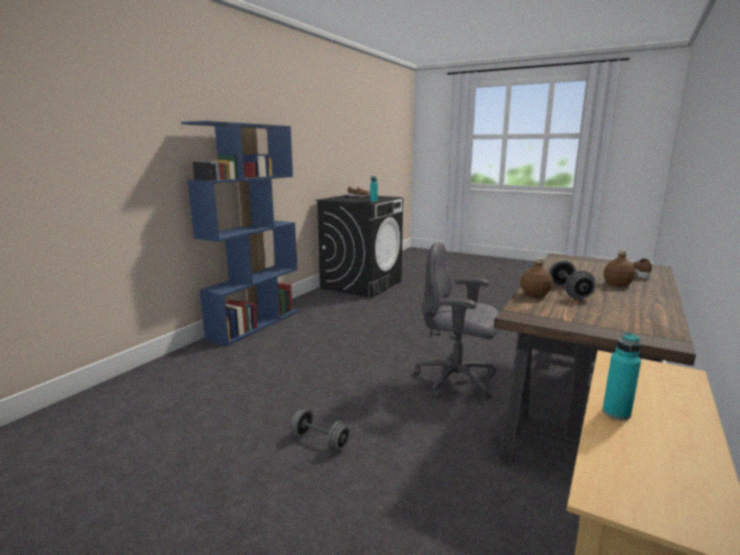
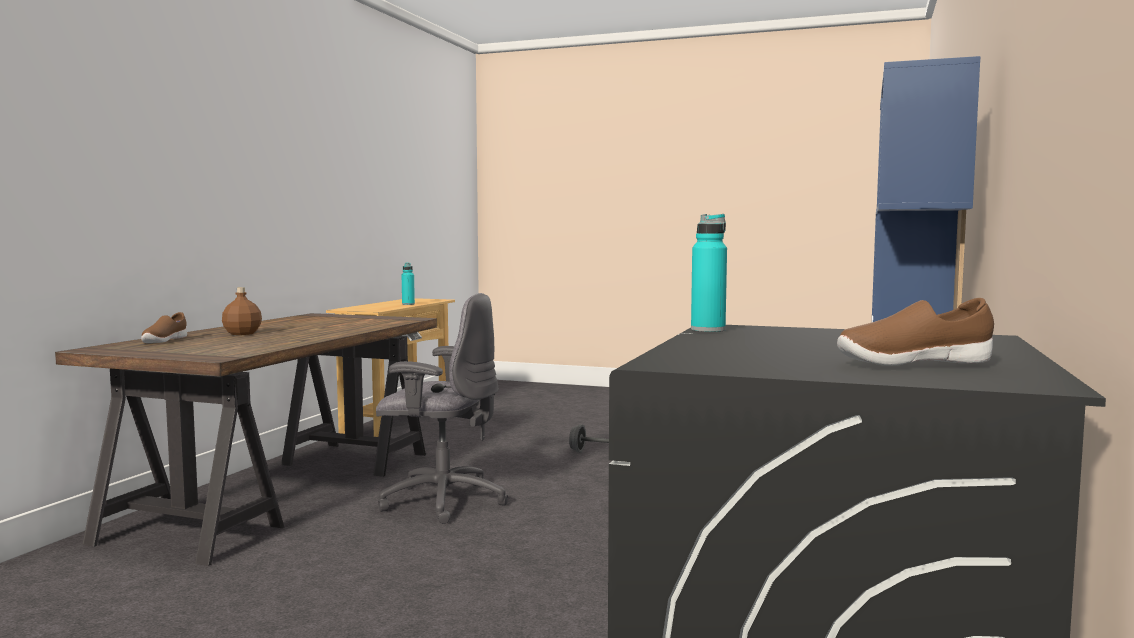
camera: 170 degrees right, 10 degrees down
brown bottle [520,257,553,298] -> none
grey dumbbell [549,260,596,299] -> none

